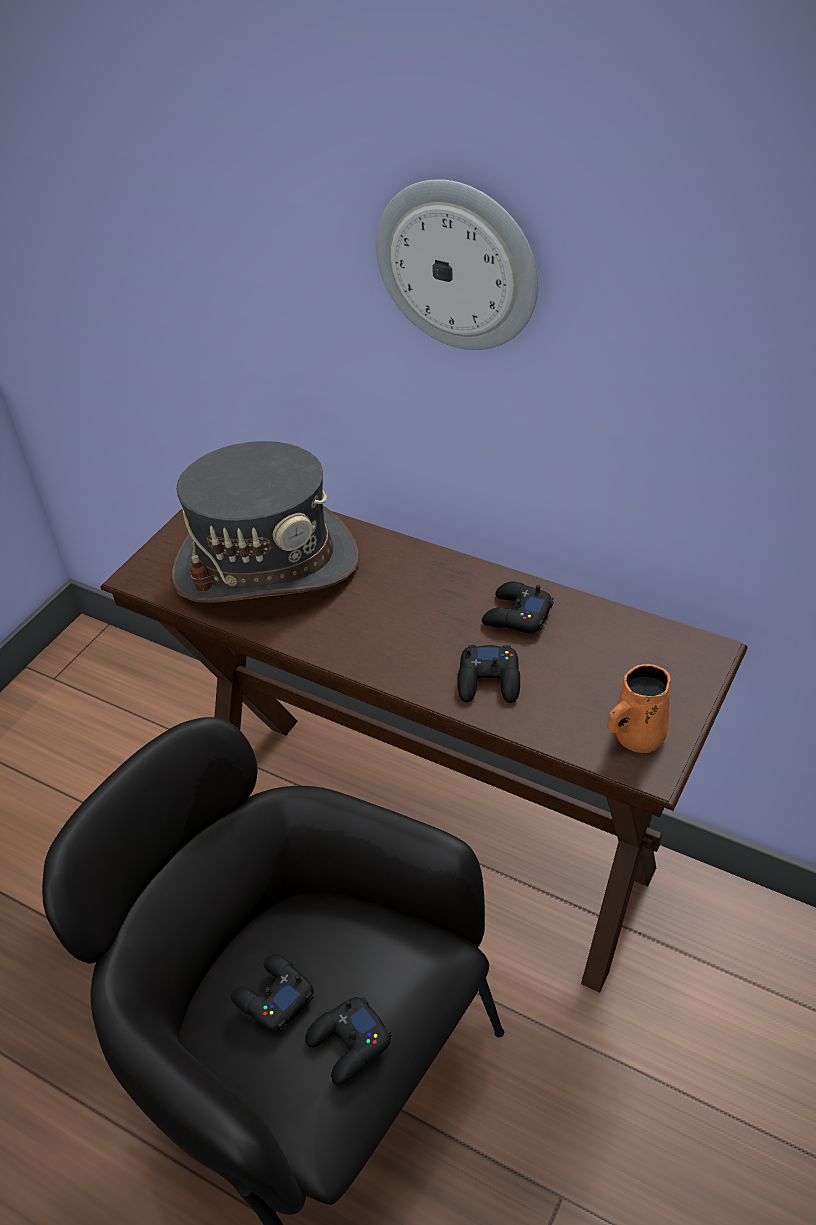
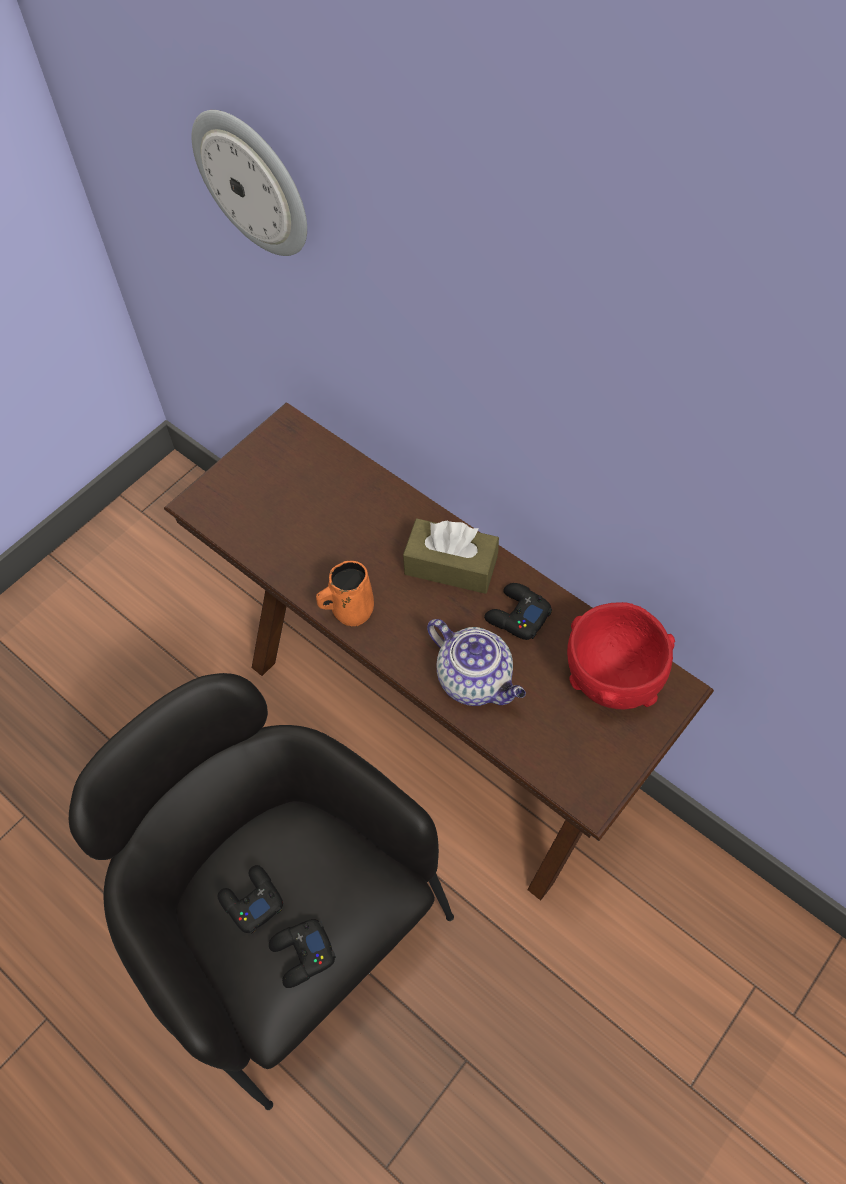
camera: 10 degrees right, 15 degrees up
grey hat [171,441,360,603] -> none
wall clock [376,179,538,350] -> wall clock moved to [192,110,307,256]
black game controller [458,645,520,703] -> teapot [427,619,526,706]
orange mug [607,664,671,753] -> orange mug moved to [316,561,374,626]
none -> brown tissue box [403,519,499,594]
none -> red bowl [567,602,675,709]

